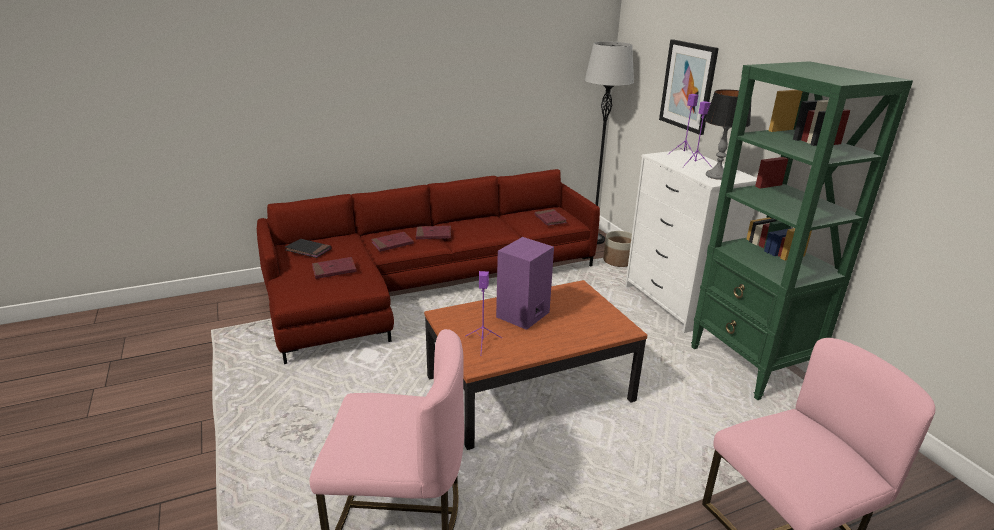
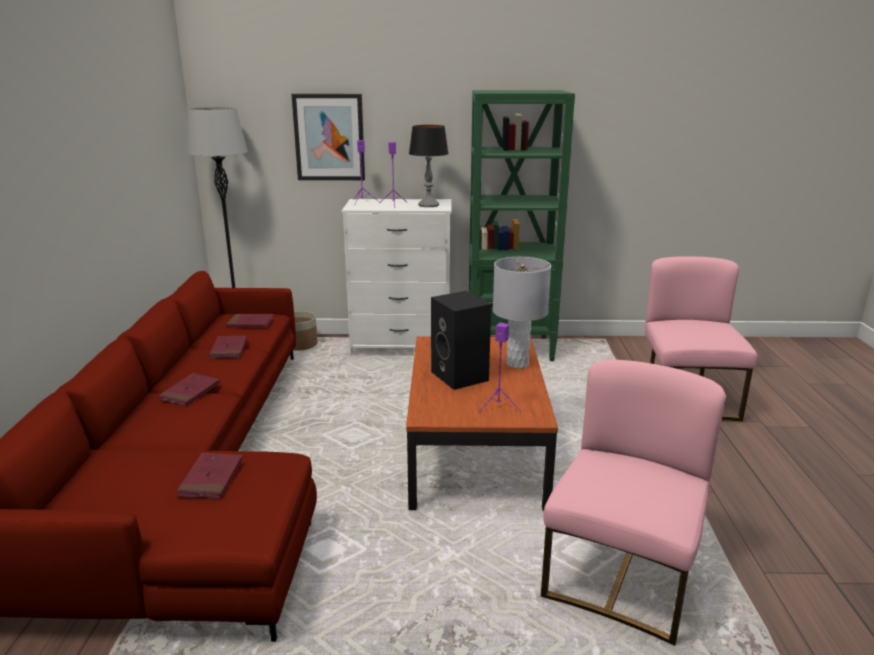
camera: 65 degrees left, 5 degrees down
black book [286,239,331,258] -> none
red book [371,232,414,252] -> red book moved to [209,336,247,359]
purple speaker [496,237,554,330] -> black speaker [431,291,491,390]
none -> grey table lamp [493,257,551,369]

